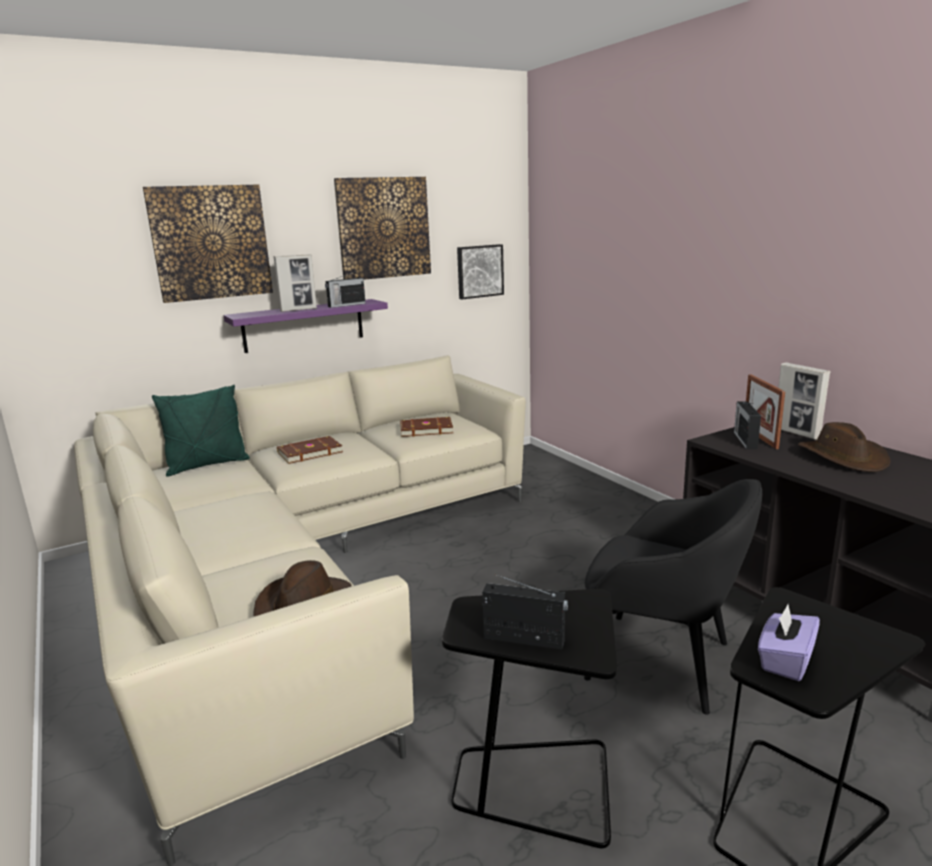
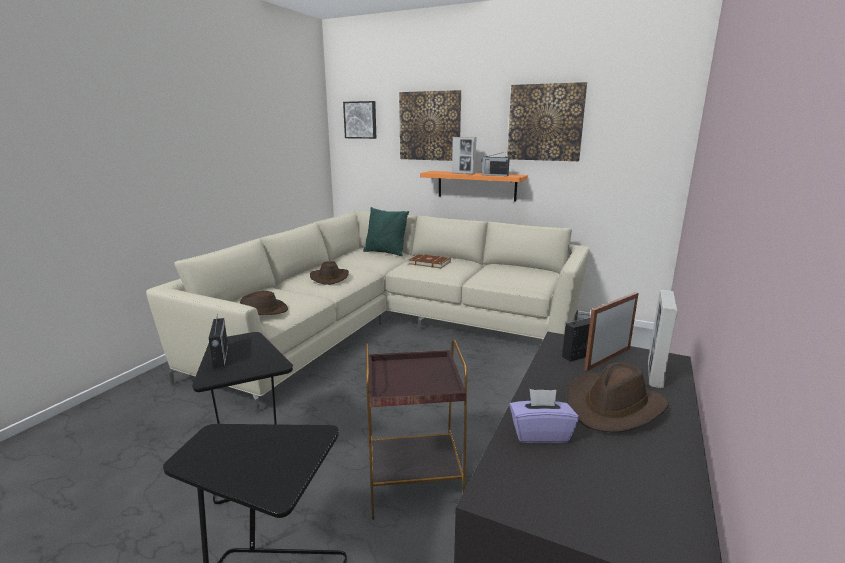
camera: 55 degrees right, 0 degrees up
purple shelf [223,299,388,353] -> orange shelf [420,171,528,202]
brown book [400,417,453,437] -> none
picture [457,244,504,299] -> picture moved to [343,101,376,139]
black armchair [584,479,762,715] -> brown side table [366,339,467,520]
purple tissue box [758,604,820,681] -> purple tissue box moved to [509,389,579,443]
none -> brown hat [310,261,349,285]

